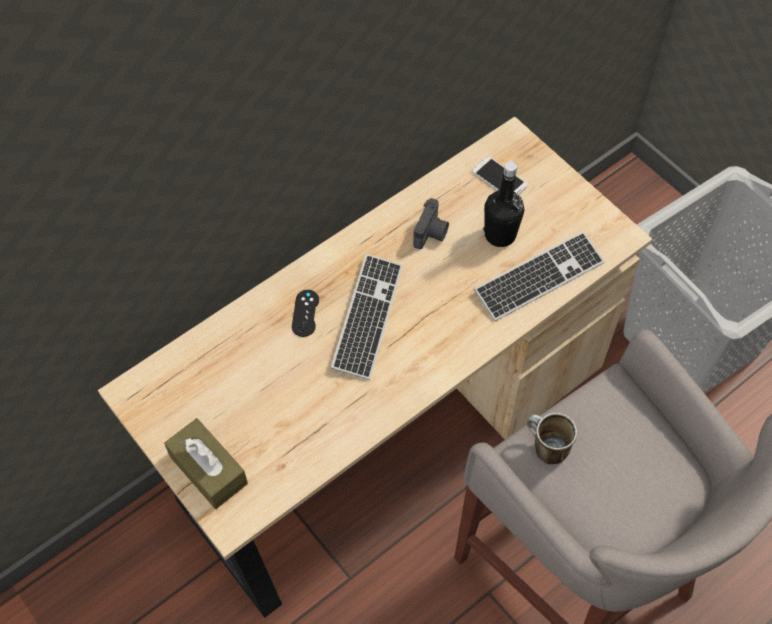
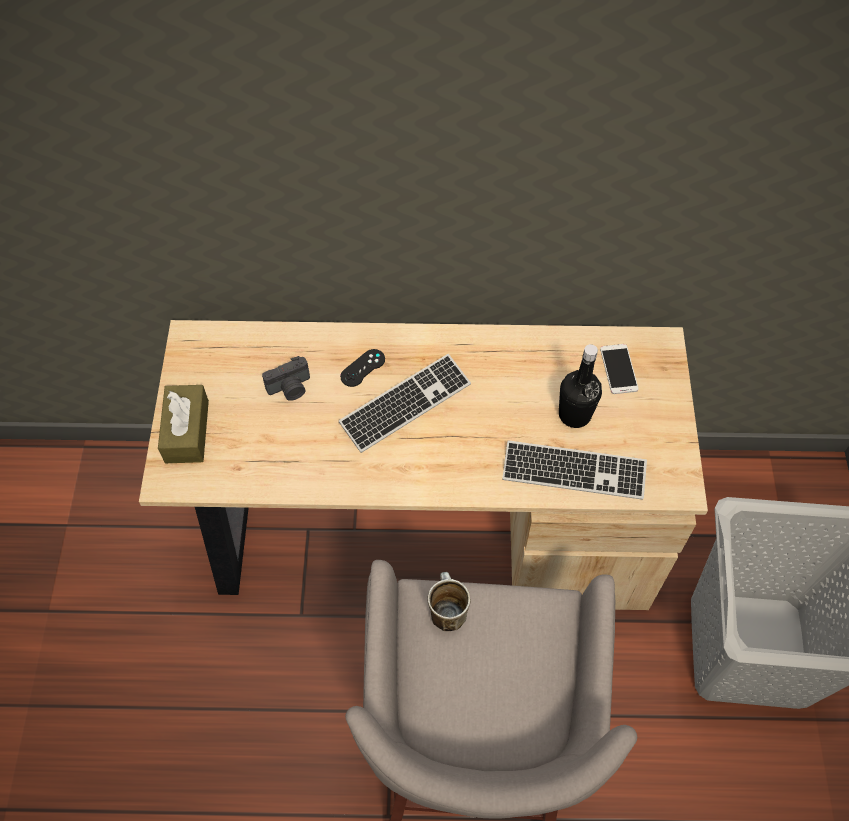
camera: 40 degrees right, 0 degrees up
camera [413,198,449,249] -> camera moved to [262,356,310,401]

